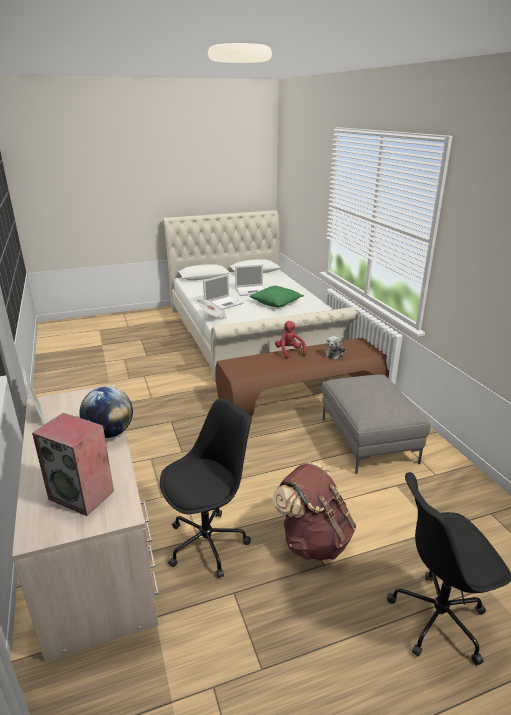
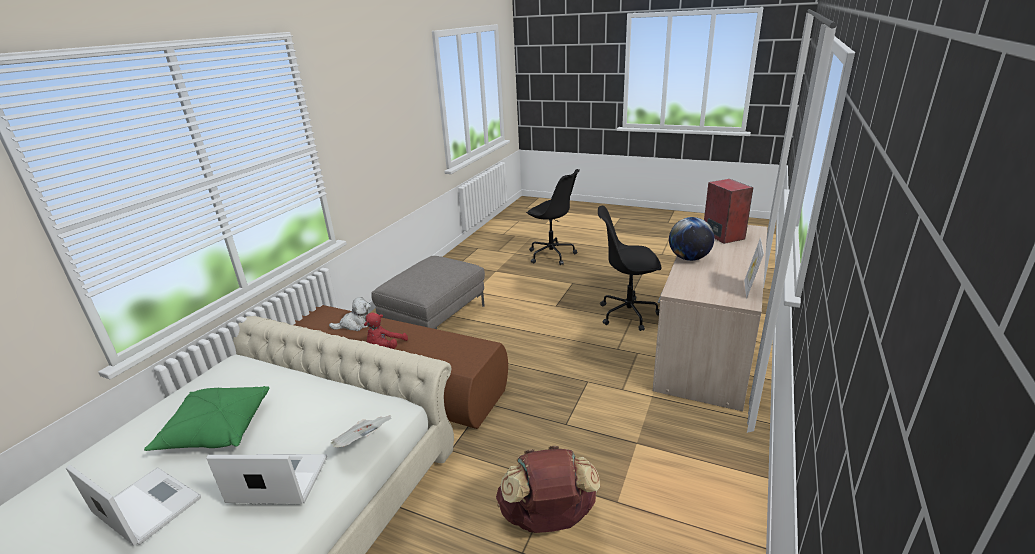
camera: 135 degrees left, 0 degrees up
brown backpack [272,461,356,560] -> brown backpack moved to [496,446,600,533]

